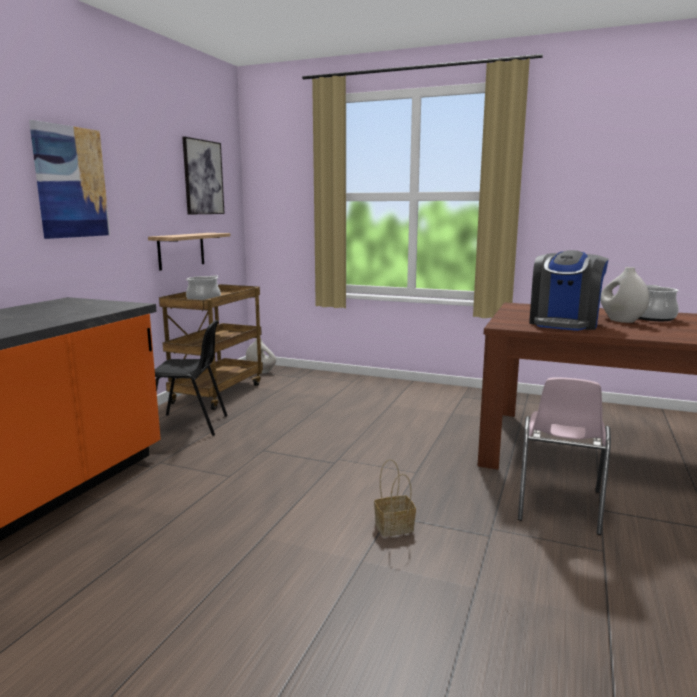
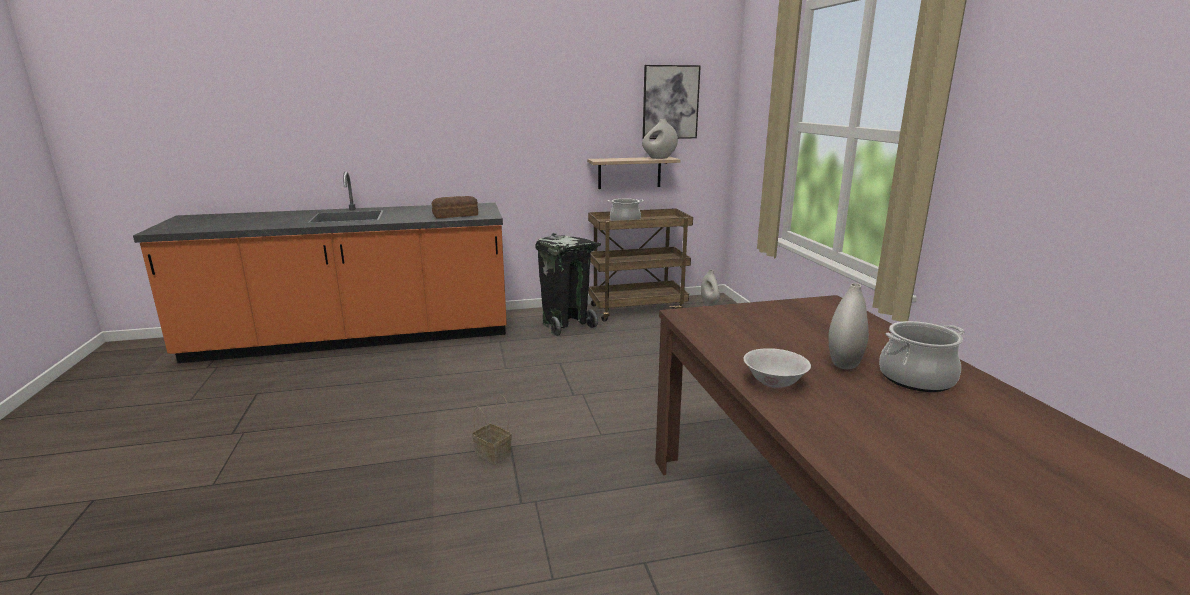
camera: 55 degrees right, 5 degrees up
picture [29,120,110,239] -> none
black chair [155,320,228,436] -> black trash can [535,233,601,338]
pink chair [518,377,611,535] -> none
coffee machine [529,250,609,331] -> none
none -> bread [432,196,478,219]
none -> white vase [642,119,678,159]
none -> white bowl [743,348,811,389]

